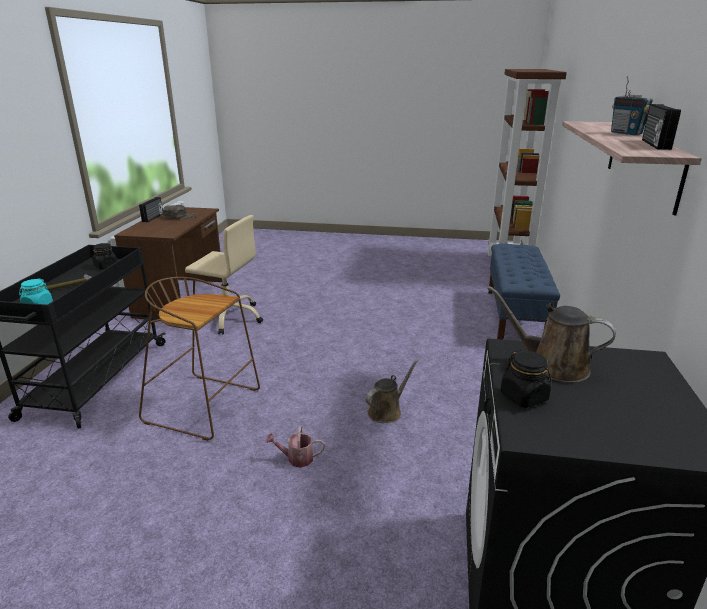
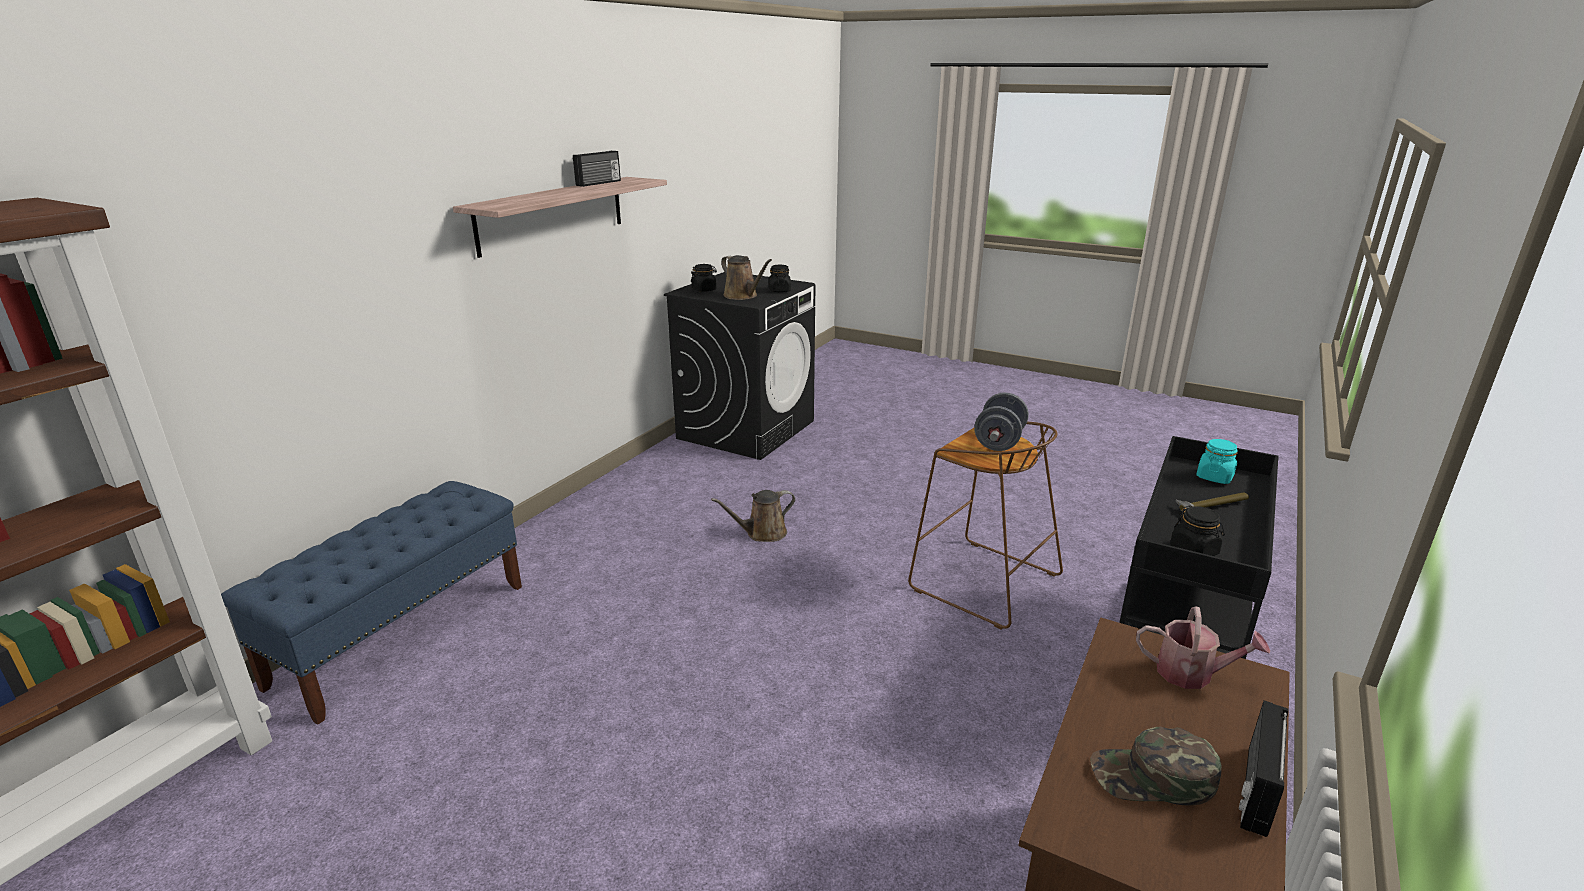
camera: 160 degrees left, 0 degrees up
beige office chair [185,215,263,335] -> none
watering can [265,427,325,468] -> watering can moved to [1136,606,1270,689]
radio [611,76,653,135] -> none
none -> black jar [691,264,717,292]
none -> grey dumbbell [974,392,1029,451]

